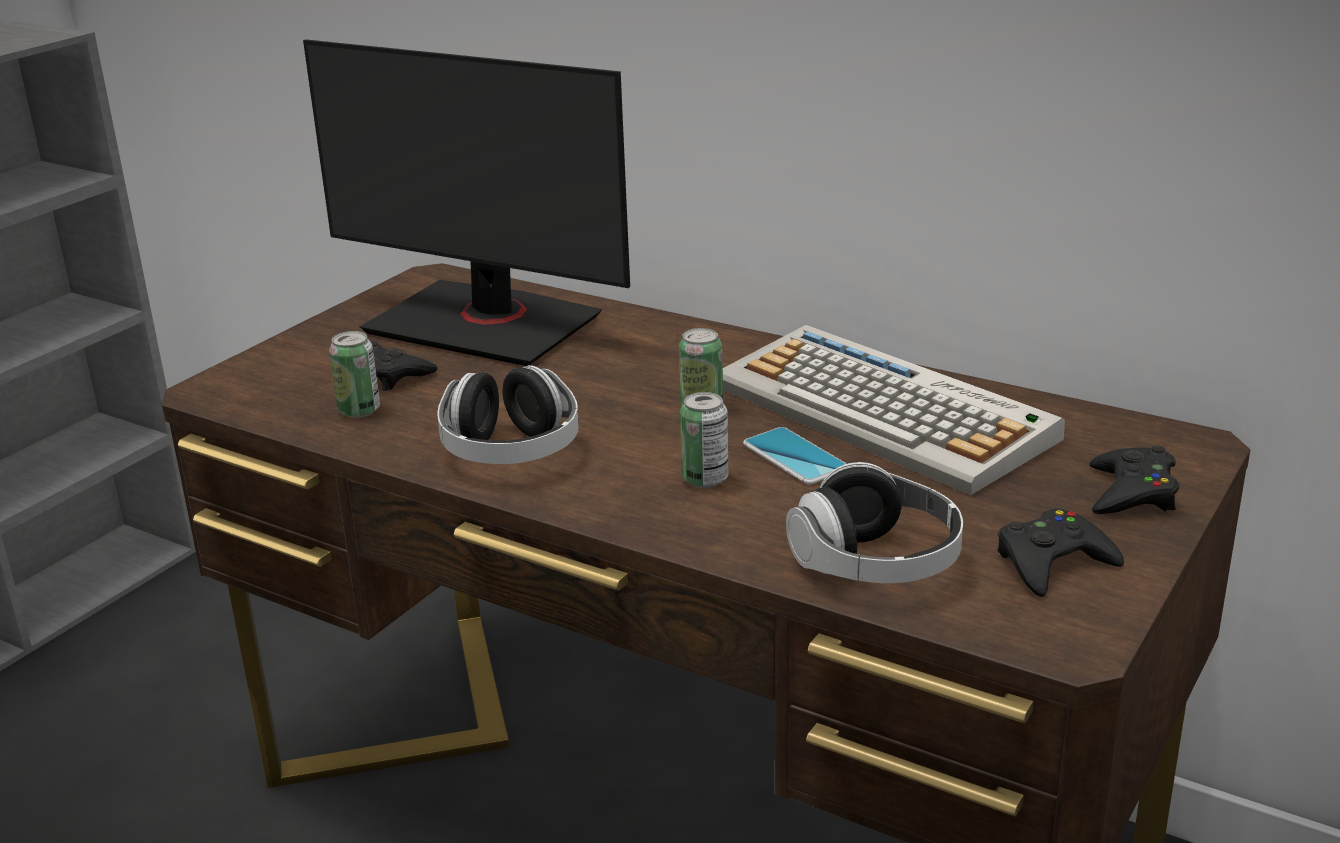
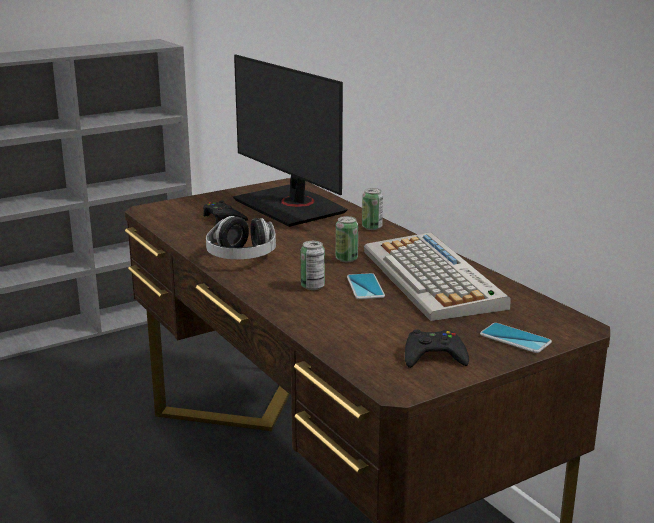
camera: 25 degrees right, 5 degrees down
can [329,331,380,418] -> can moved to [362,188,383,230]
headphones [786,462,963,583] -> none
black game controller [1090,446,1179,514] -> phone [480,323,552,353]

